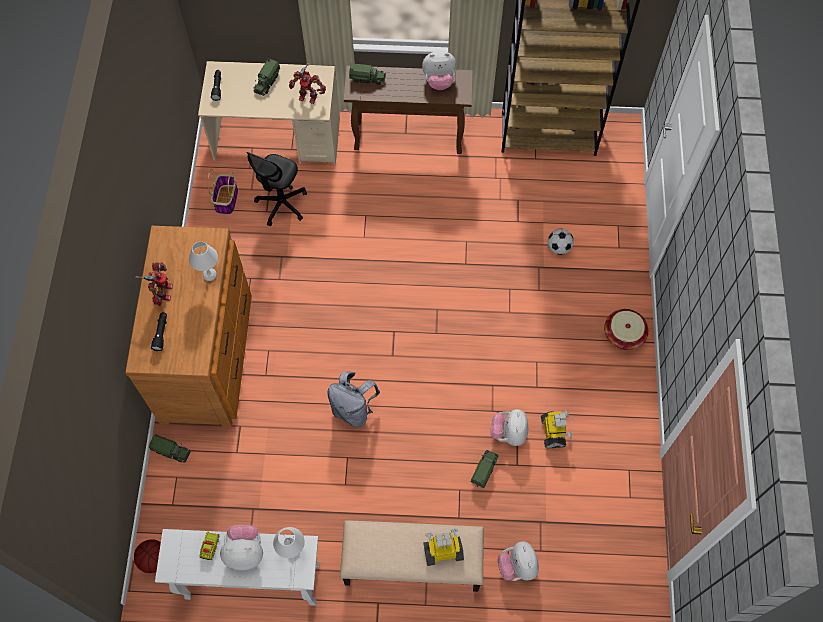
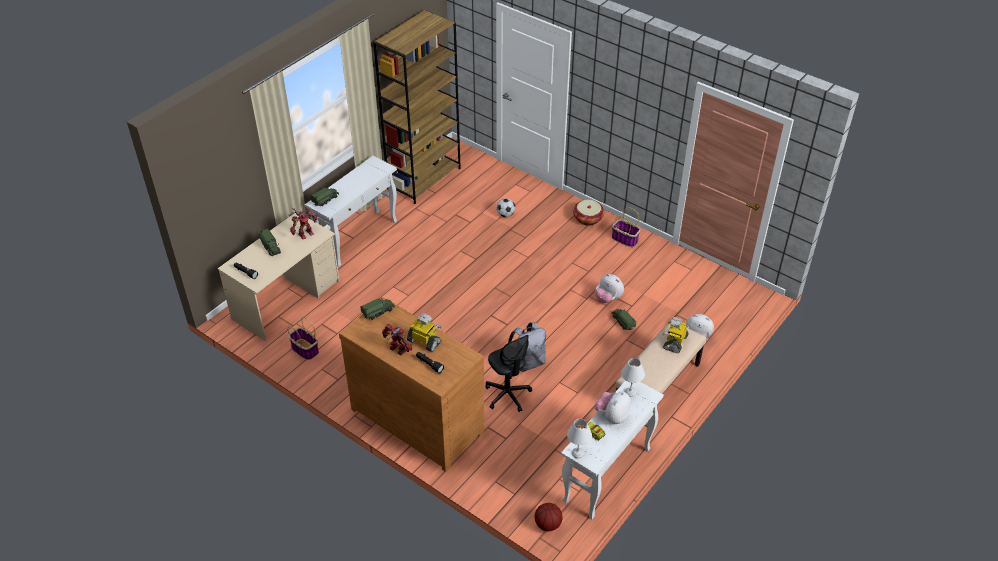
camera: 55 degrees left, 20 degrees down
toy truck [149,434,191,463] -> toy truck moved to [360,298,395,320]
white table lamp [189,241,218,281] -> white table lamp moved to [567,419,592,458]
black office chair [247,152,307,227] -> black office chair moved to [485,335,532,412]
brown console table [344,66,472,154] -> white console table [305,156,397,267]
plush toy [422,51,456,90] -> none
toy robot [541,410,572,448] -> toy robot moved to [407,313,442,352]
none -> basket [612,207,641,247]

